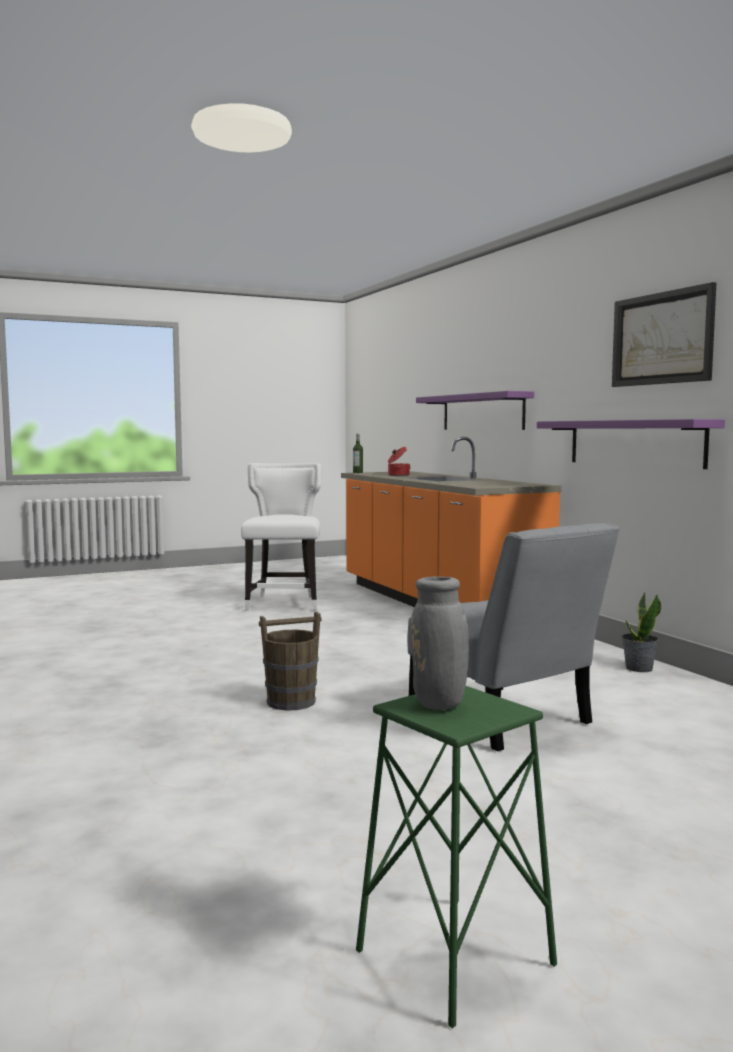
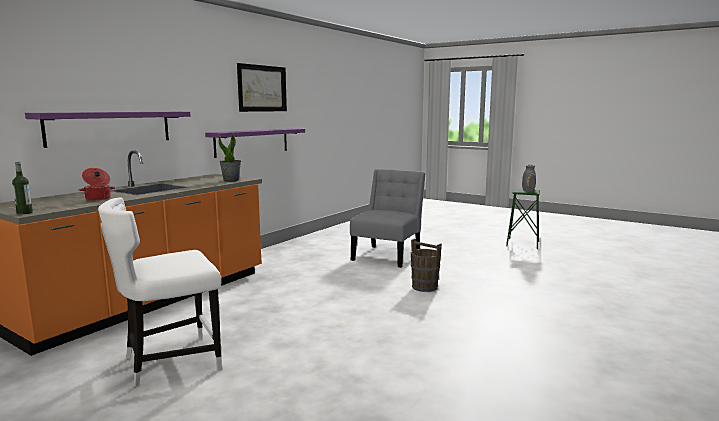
camera: 120 degrees left, 5 degrees up
potted plant [622,592,661,672] -> potted plant moved to [218,133,241,181]

